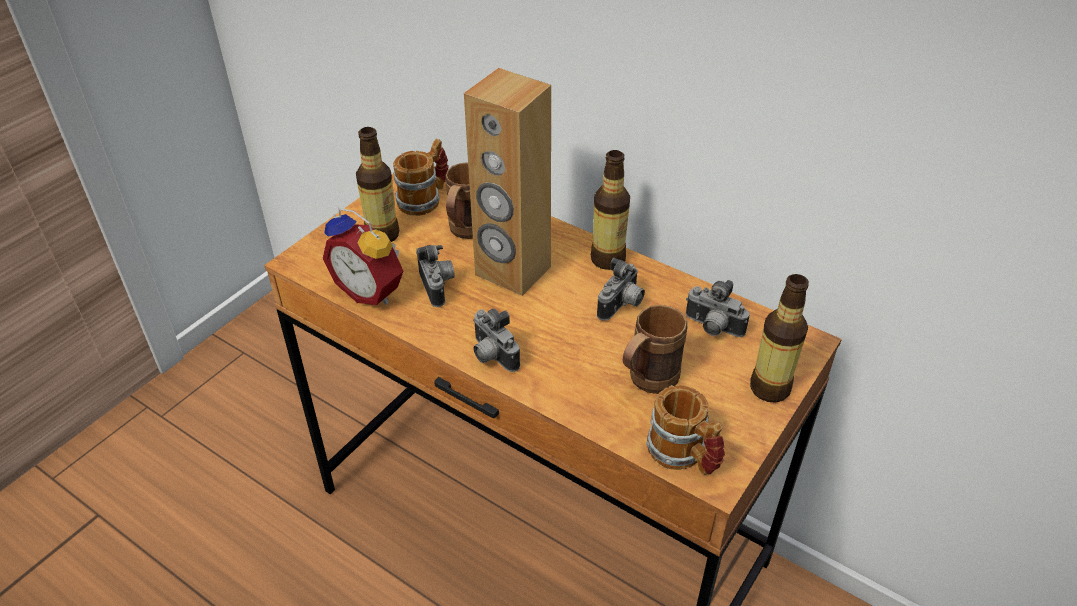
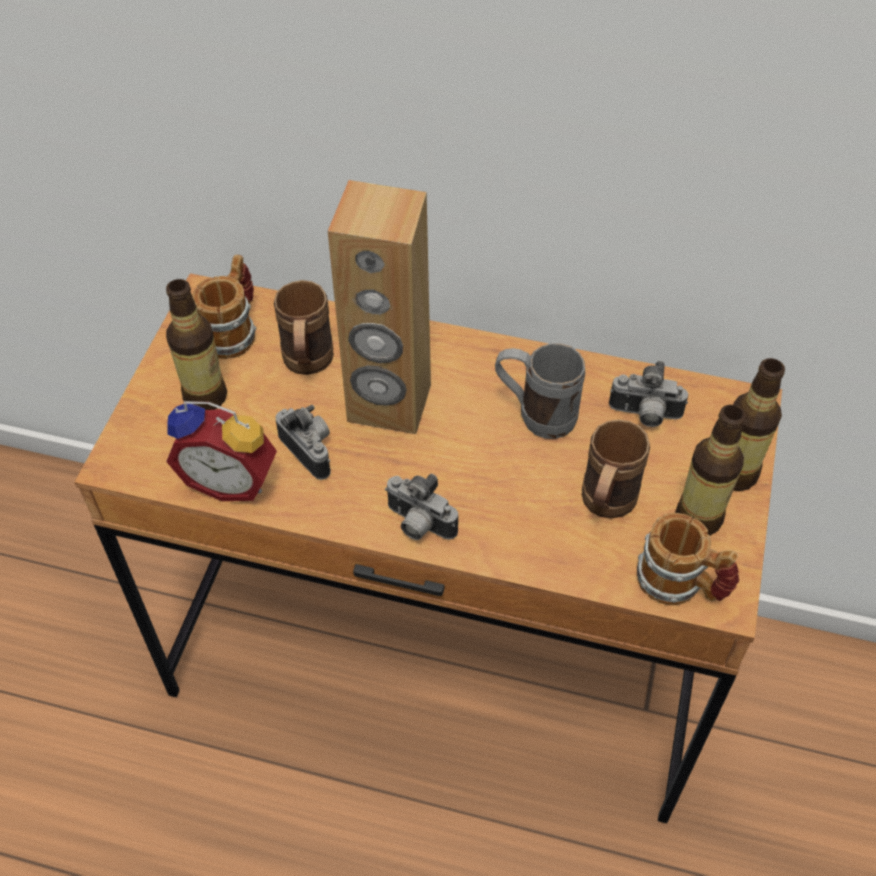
camera: 20 degrees left, 10 degrees up
bottle [591,150,630,270] -> bottle moved to [675,405,746,535]
camera [597,258,645,321] -> grey mug [495,343,585,439]

